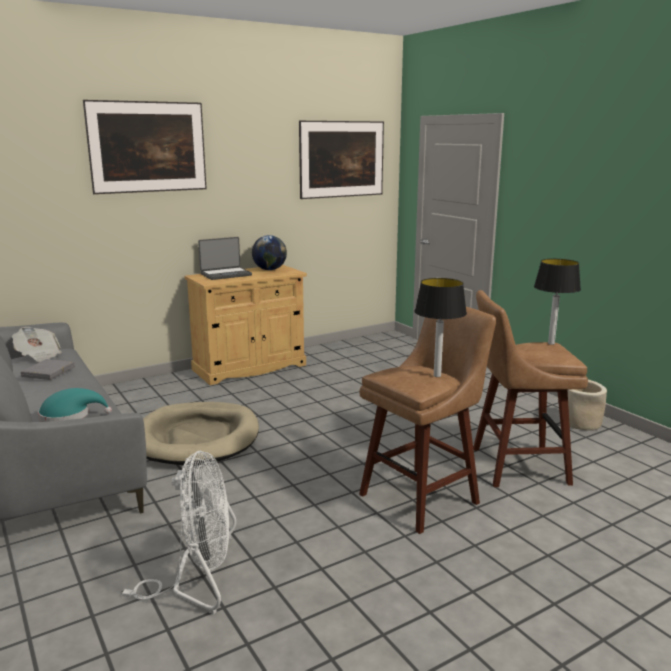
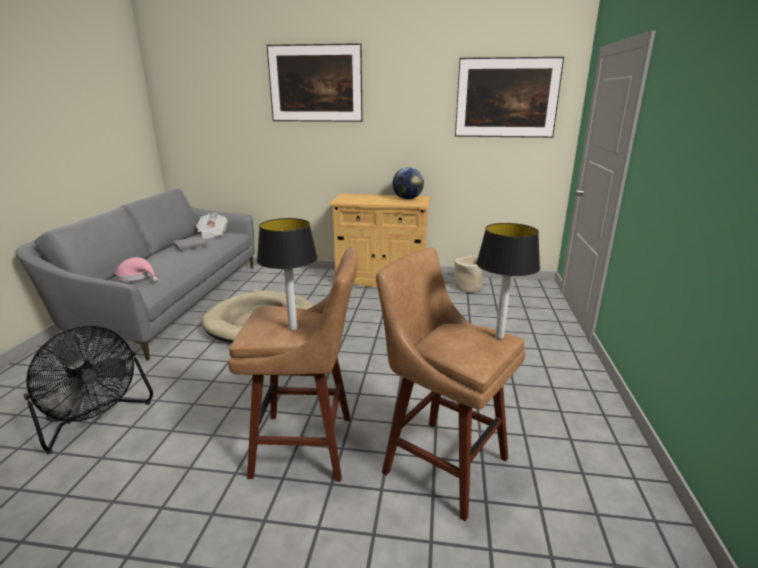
camera: 40 degrees right, 5 degrees up
turquoise hat [38,388,112,422] -> pink hat [115,257,158,282]
white fan [121,451,236,615] -> black fan [23,326,153,455]
laptop [198,237,252,280] -> none
beige planter [567,380,607,431] -> beige planter moved to [454,256,482,293]

